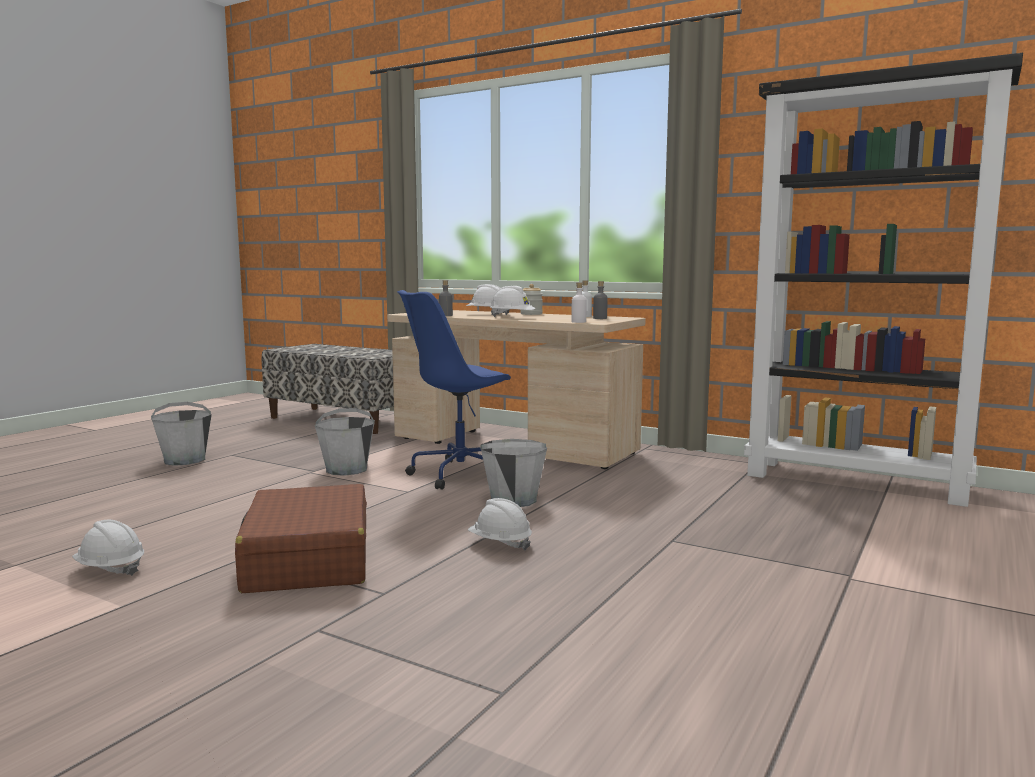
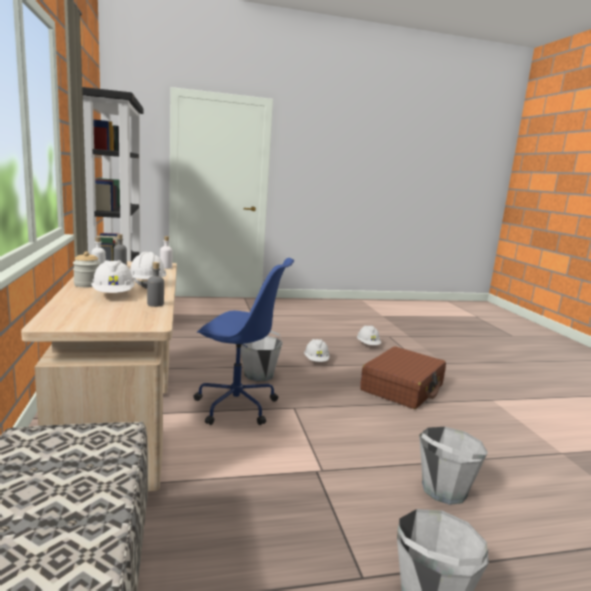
camera: 135 degrees left, 5 degrees up
white hard hat [72,520,144,576] -> white hard hat moved to [357,326,381,345]
grey bucket [315,408,375,476] -> grey bucket moved to [419,427,488,505]

